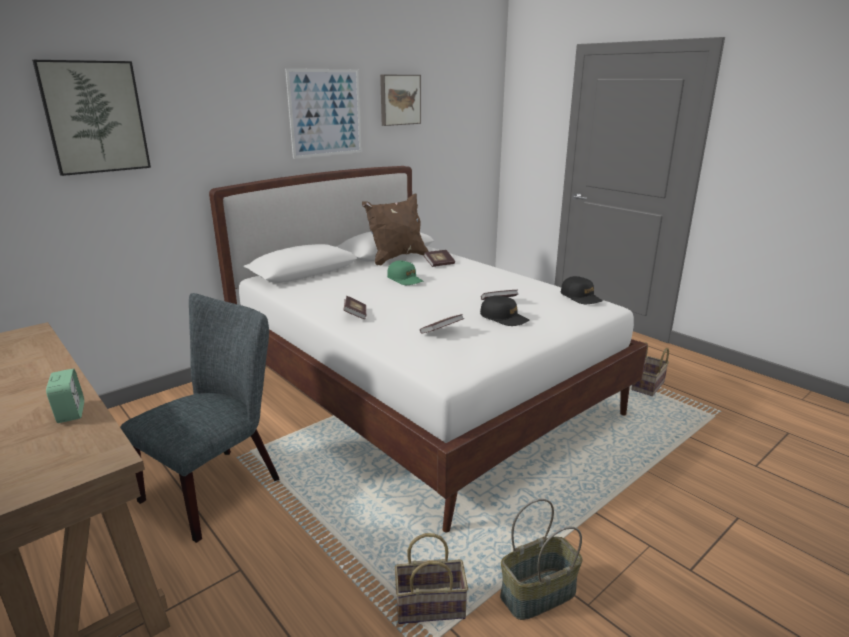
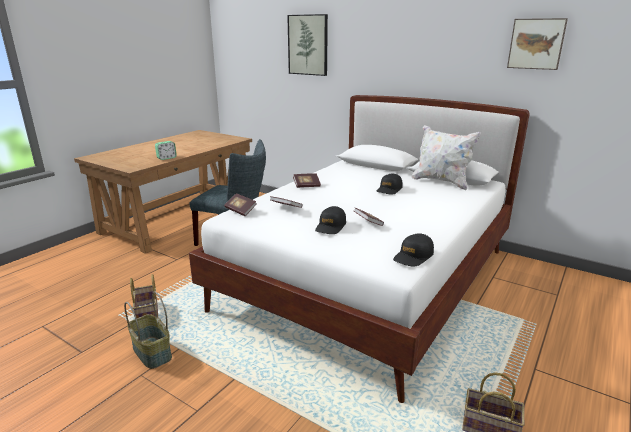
camera: 75 degrees right, 0 degrees up
picture [285,69,362,159] -> none
brown pillow [362,194,429,265] -> white pillow [411,125,481,190]
green cap [387,260,423,285] -> black cap [376,174,403,195]
book [423,250,455,267] -> book moved to [224,193,257,216]

